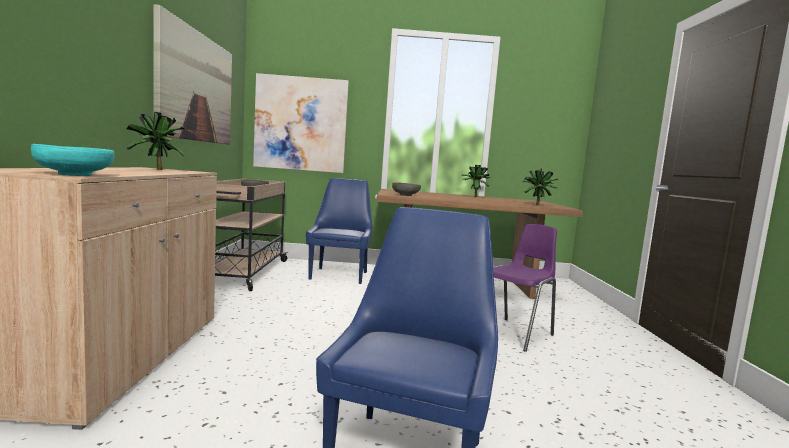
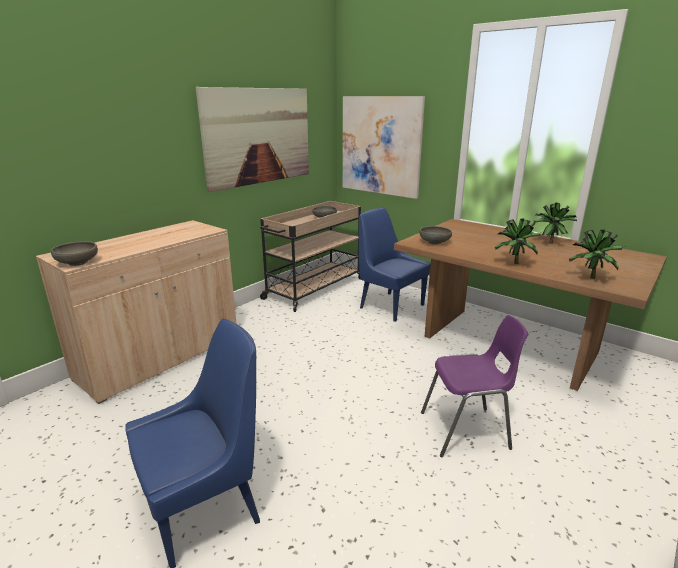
camera: 40 degrees right, 15 degrees up
turquoise bowl [31,144,115,176] -> grey bowl [51,241,98,266]
potted plant [126,112,185,170] -> potted plant moved to [495,218,541,264]
blue chair [306,178,372,284] -> blue chair turned 90 degrees counterclockwise [359,208,431,322]

